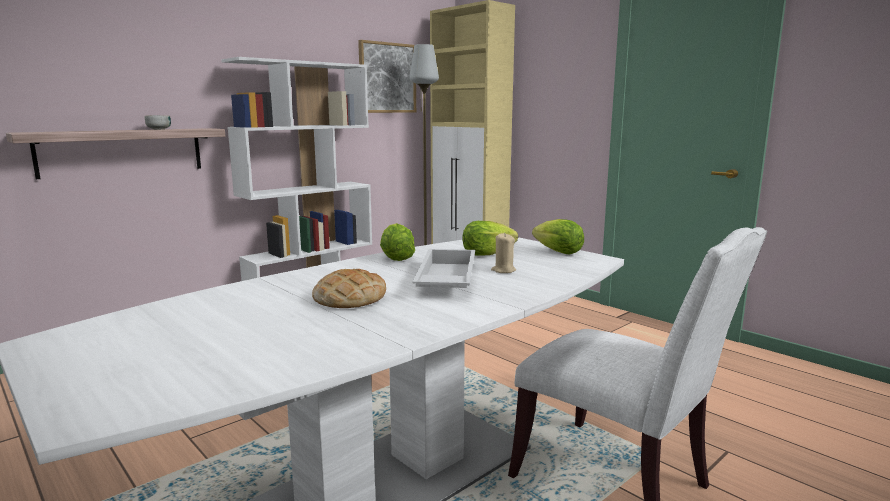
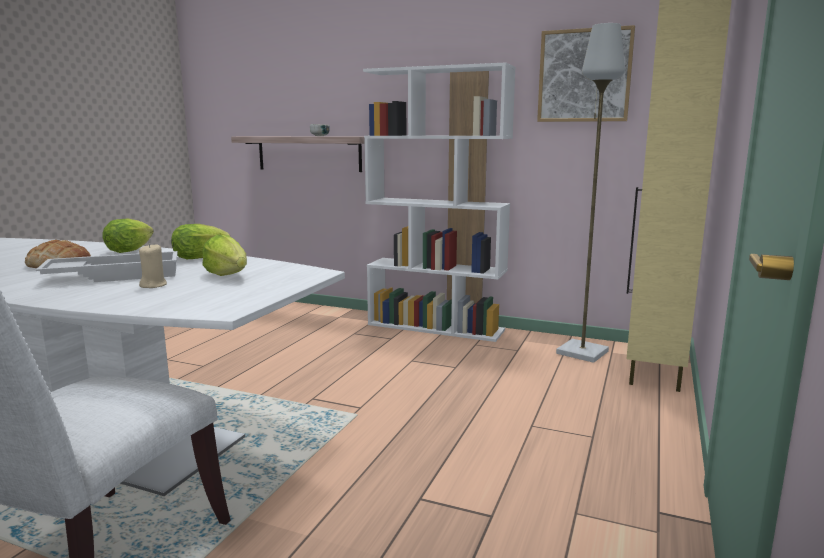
camera: 65 degrees right, 0 degrees up
lettuce [532,219,584,254] -> lettuce moved to [103,218,154,253]

